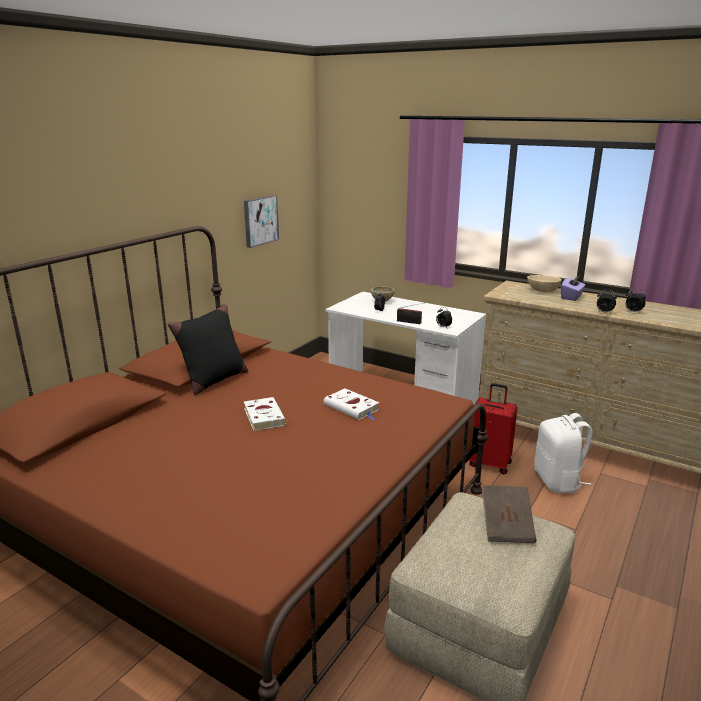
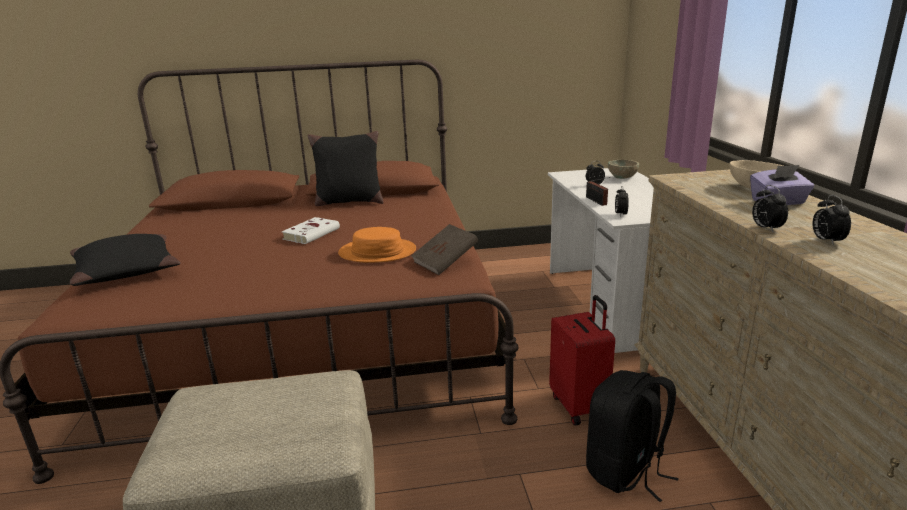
camera: 50 degrees right, 0 degrees up
picture [244,195,279,248] -> none
white book [323,388,379,420] -> orange hat [338,227,416,263]
brown book [482,485,536,543] -> brown book moved to [411,224,478,275]
white backpack [534,413,592,493] -> black backpack [586,370,679,502]
none -> black pillow [70,234,181,286]

